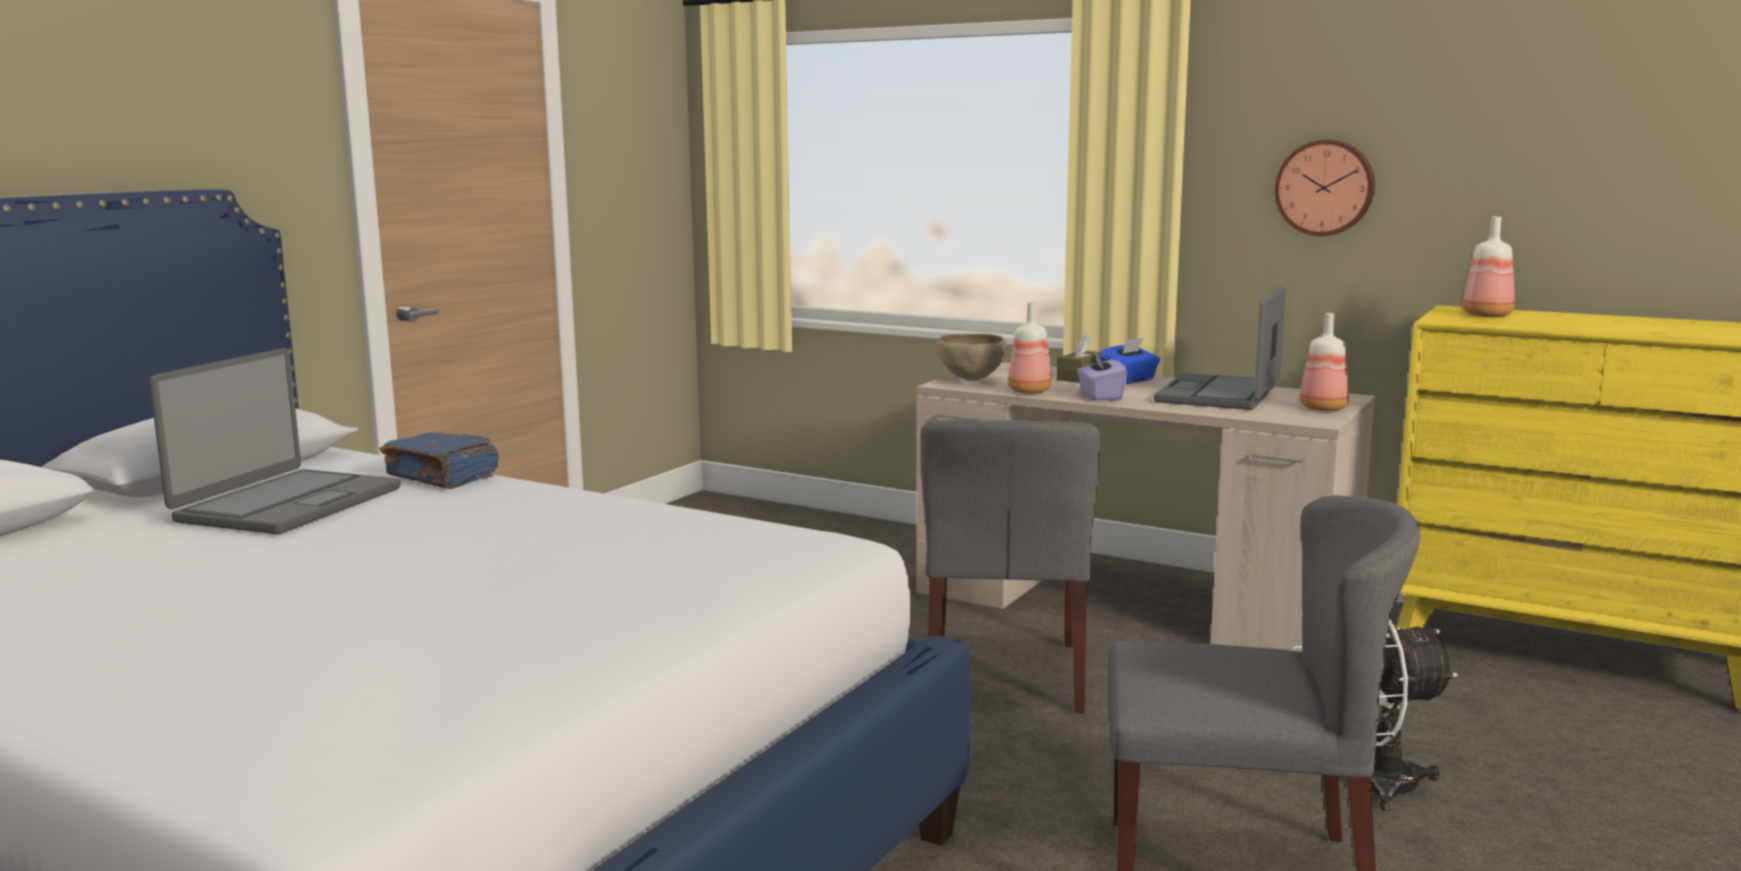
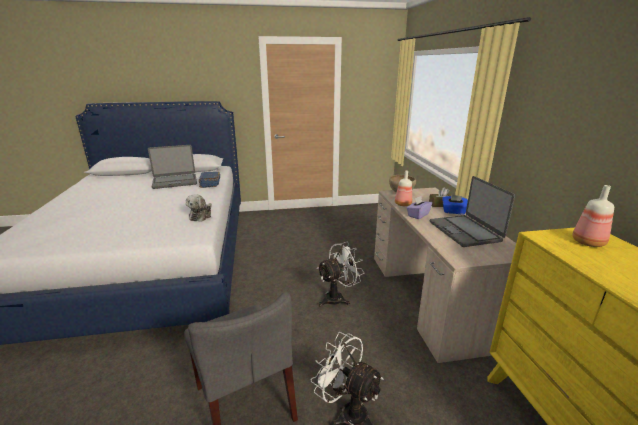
camera: 50 degrees right, 10 degrees up
grey chair [921,420,1100,713] -> white fan [317,242,364,307]
laptop [1154,285,1286,410] -> laptop turned 90 degrees counterclockwise [430,176,515,247]
wall clock [1274,139,1375,236] -> none
bottle [1300,313,1349,411] -> none
none -> plush toy [186,194,212,222]

